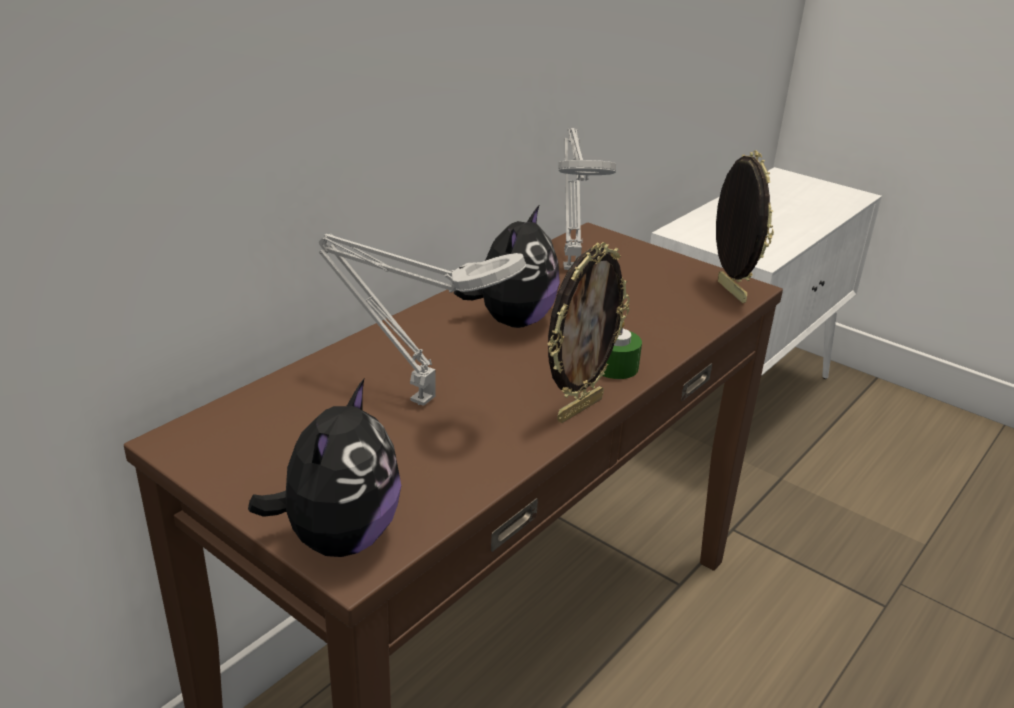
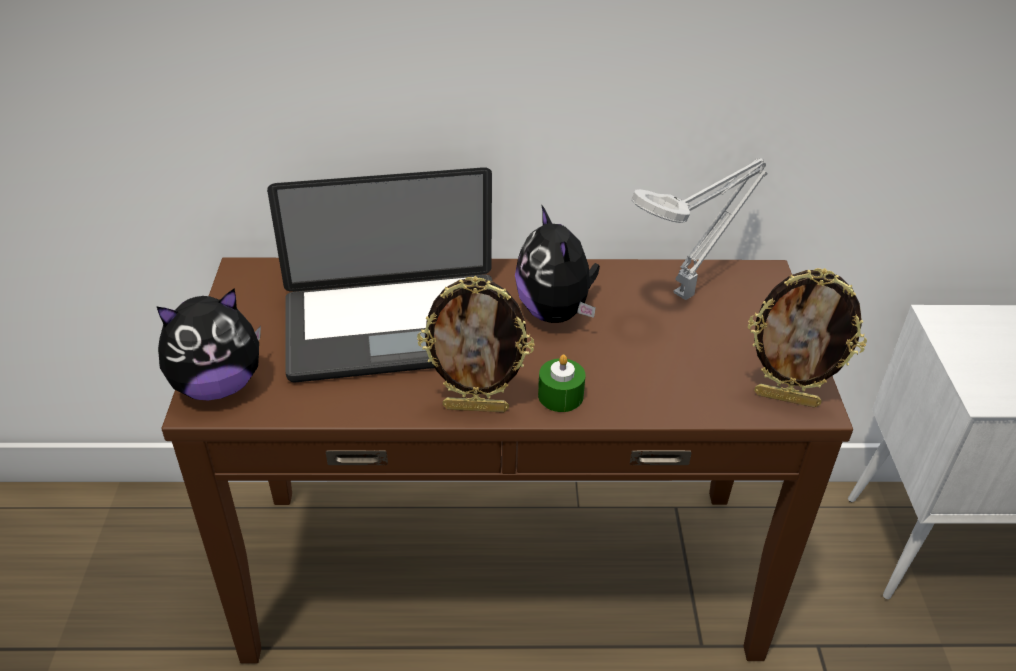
camera: 50 degrees right, 10 degrees up
grey table lamp [319,234,526,406] -> laptop [267,167,492,382]
plush toy [454,204,560,328] -> plush toy turned 90 degrees clockwise [515,204,600,323]
picture frame [716,150,774,303] -> picture frame turned 75 degrees clockwise [748,268,867,408]

